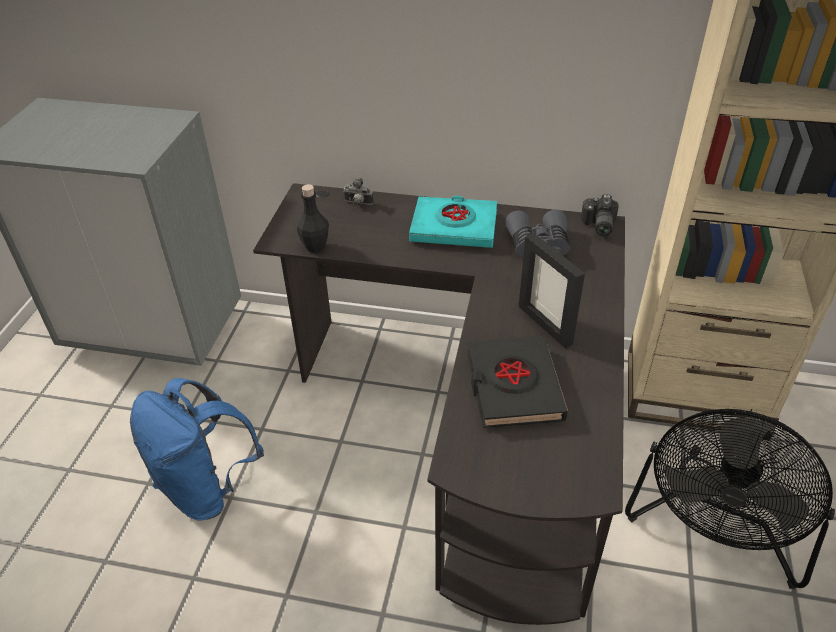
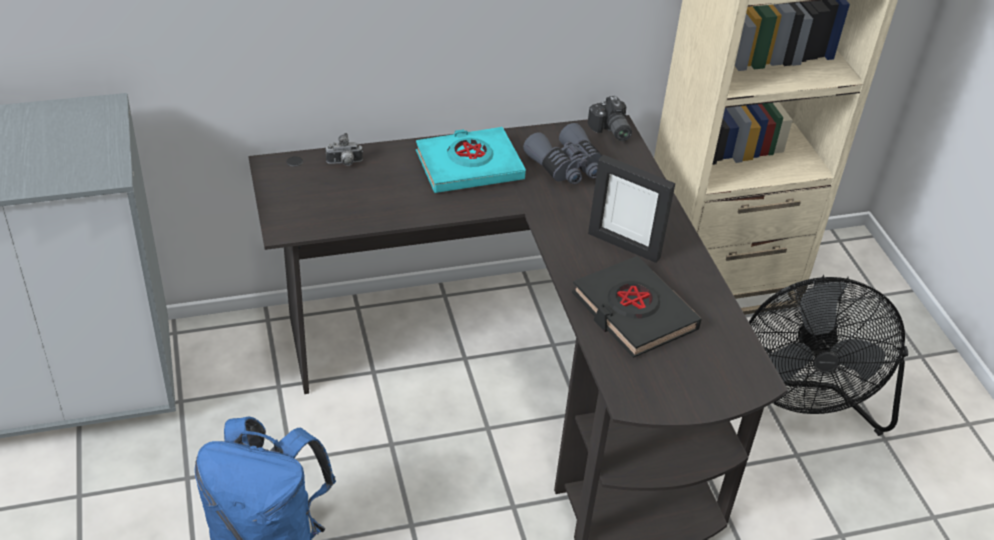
camera: 30 degrees left, 0 degrees up
black bottle [297,184,329,253] -> none

